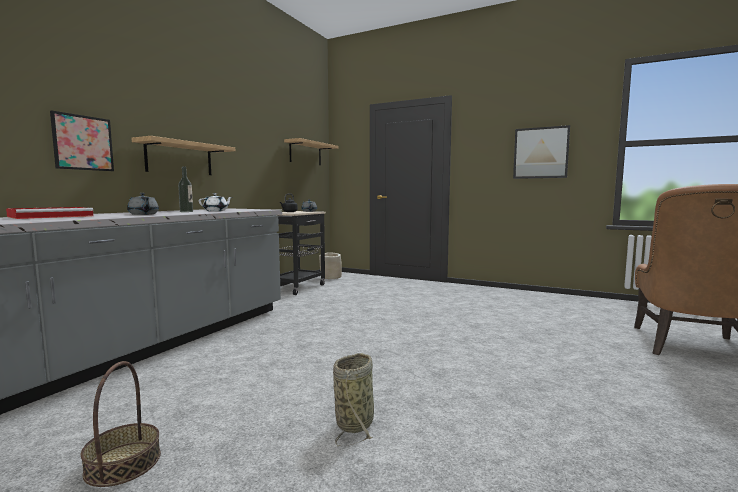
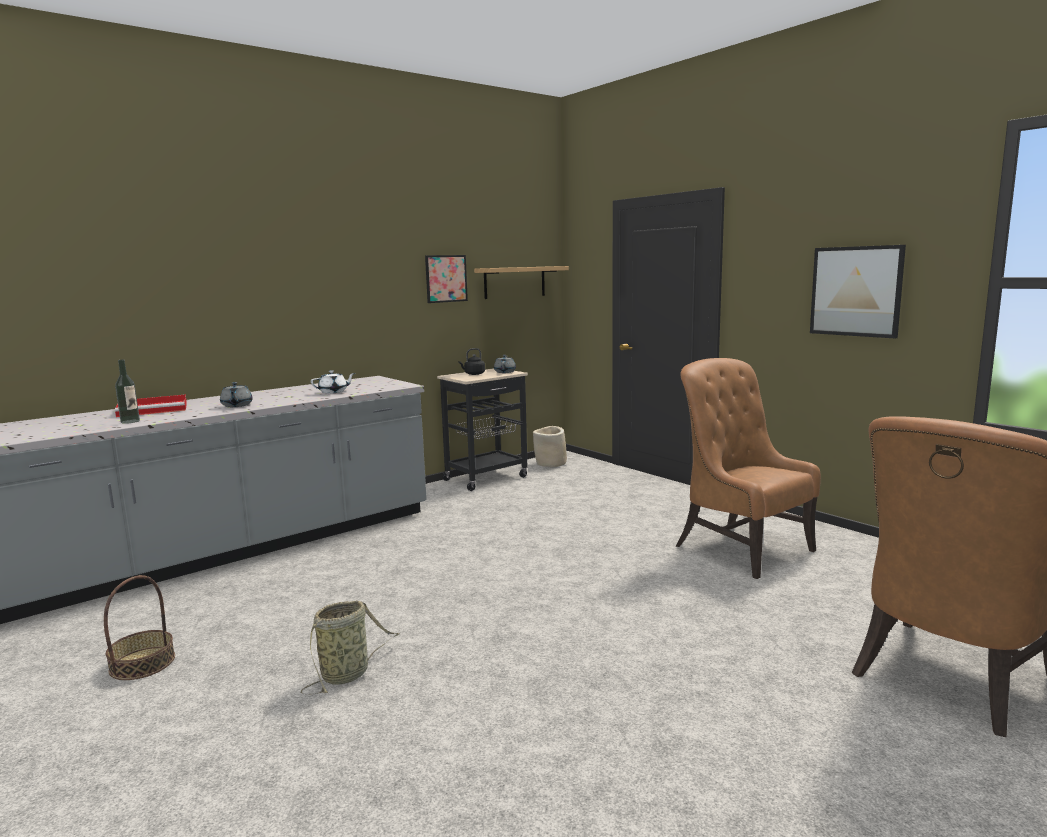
camera: 25 degrees right, 5 degrees up
picture [50,110,114,171] -> picture moved to [425,255,468,303]
shelf [132,136,235,175] -> none
bottle [178,166,193,212] -> bottle moved to [115,360,140,424]
none -> brown chair [676,358,821,579]

